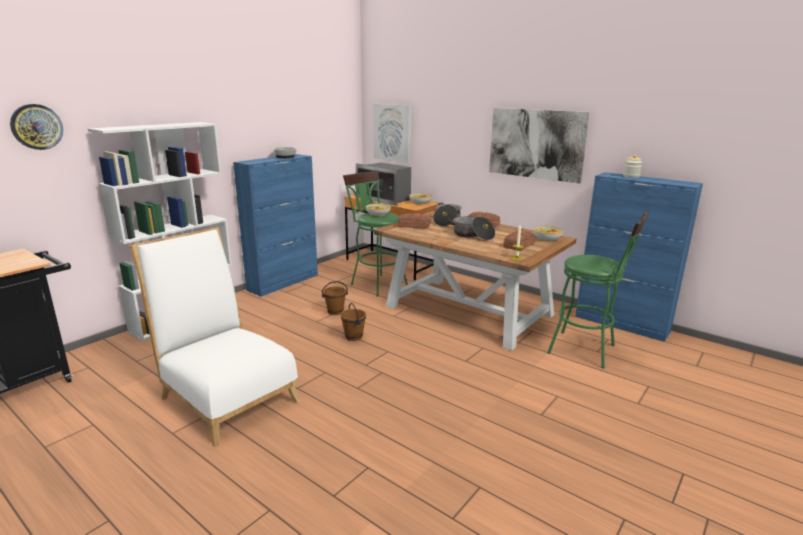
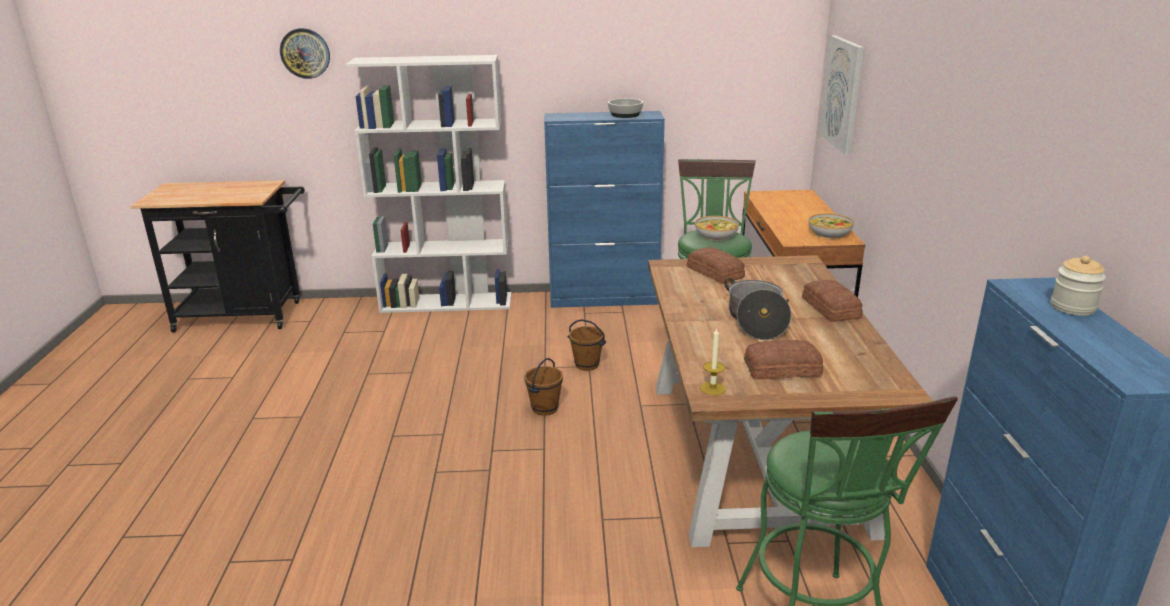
camera: 50 degrees right, 5 degrees up
white chair [130,227,301,447] -> none
microwave [356,163,411,206] -> none
cooking pot [433,203,461,226] -> none
picture [489,108,590,184] -> none
bowl [533,226,563,241] -> none

